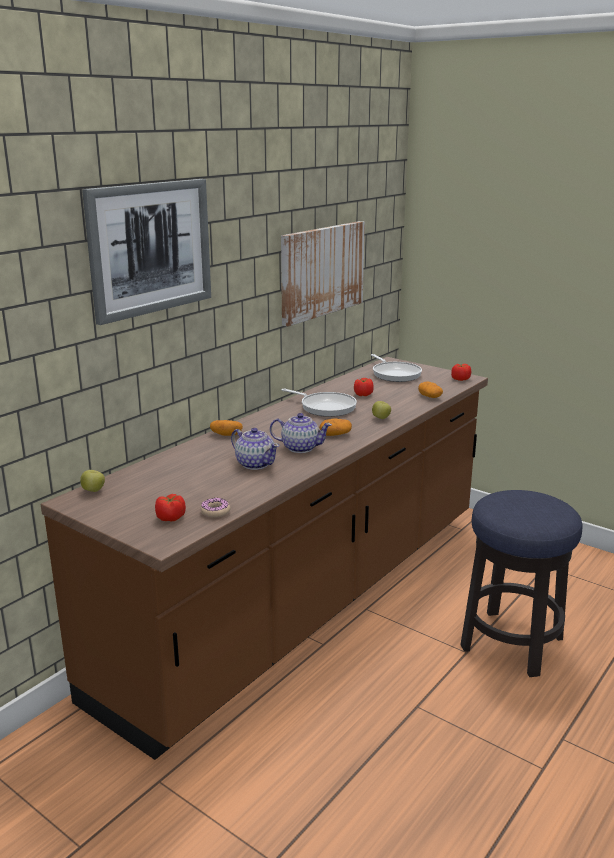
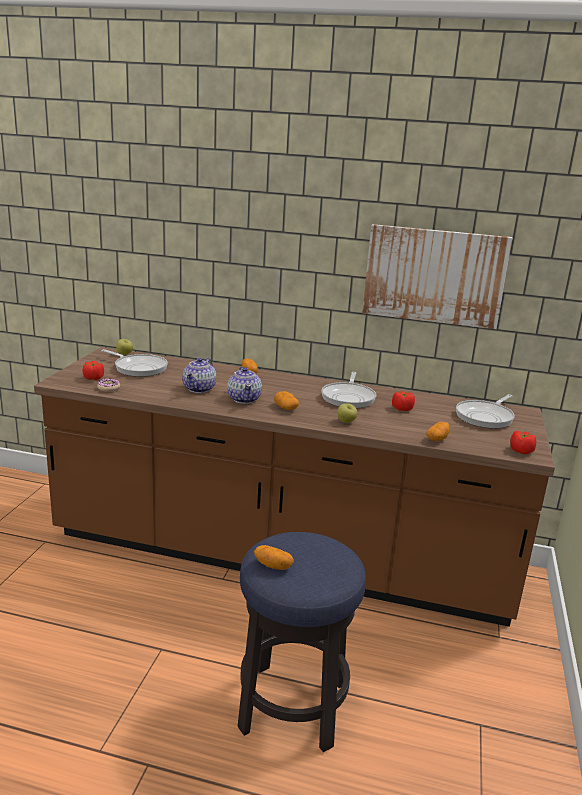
camera: 65 degrees right, 0 degrees up
picture [82,179,211,325] -> none
none -> frying pan [101,349,168,377]
none -> potato [254,545,294,570]

